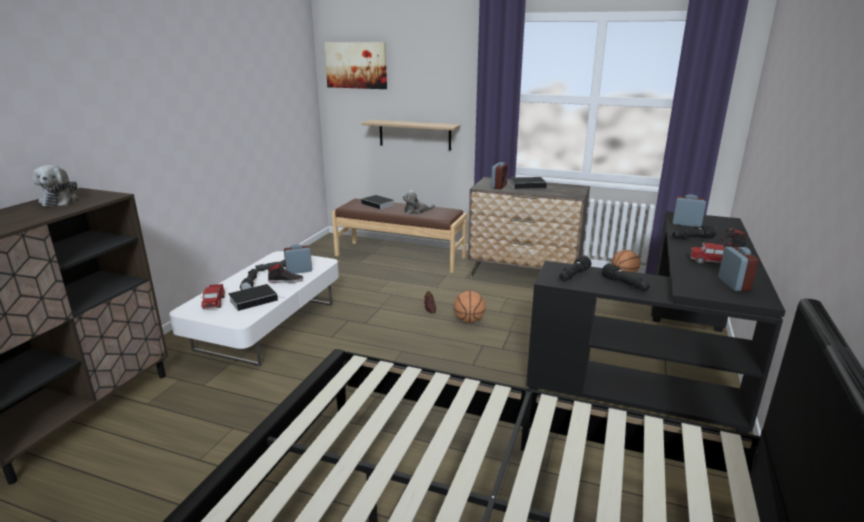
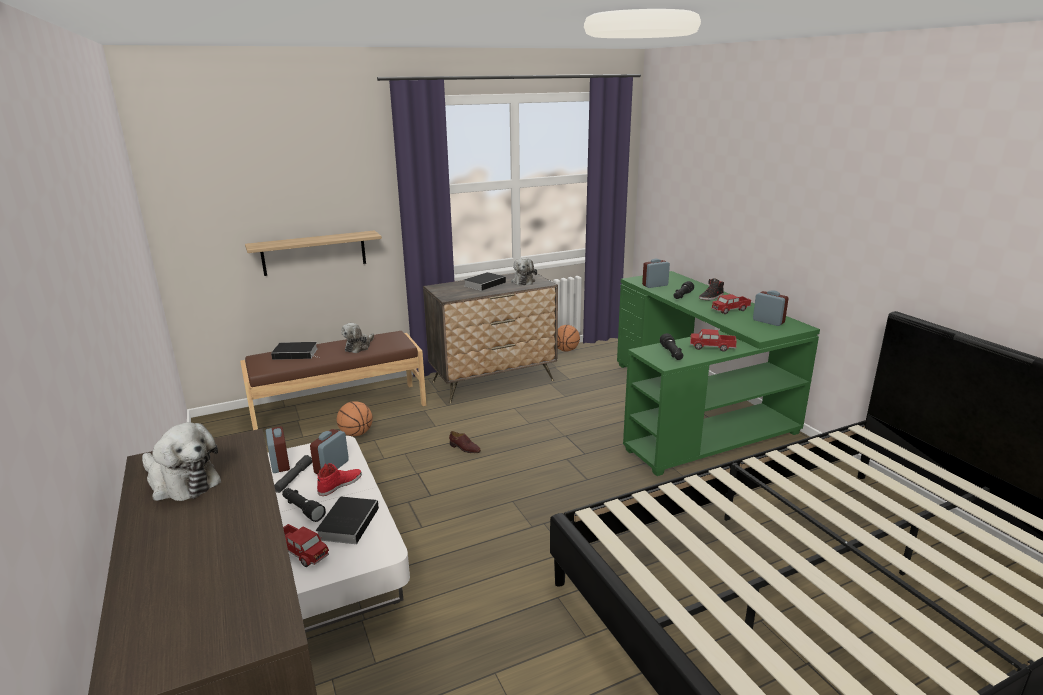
camera: 45 degrees left, 0 degrees up
black shoe [268,263,303,283] -> red shoe [317,463,362,496]
picture [324,42,387,89] -> none
basketball [453,291,486,323] -> basketball moved to [337,401,373,436]
alarm clock [491,162,508,189] -> alarm clock moved to [266,426,290,473]
black desk [526,211,785,434] -> green desk [617,271,820,476]
black flashlight [602,263,650,291] -> toy truck [690,329,737,352]
none -> plush toy [511,257,537,285]

